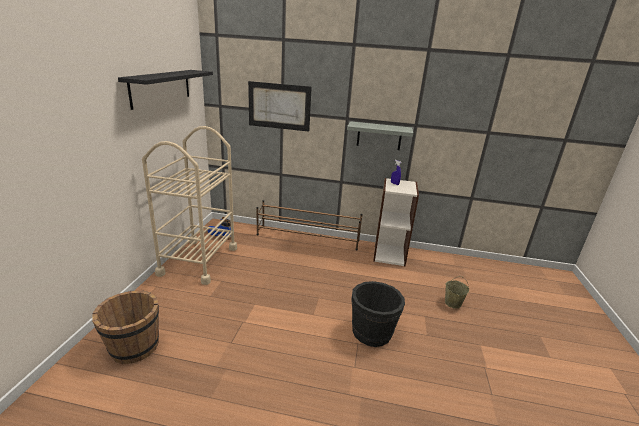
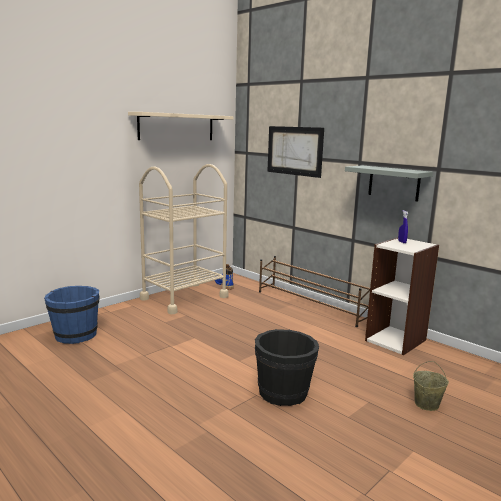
camera: 35 degrees right, 10 degrees down
brown bucket [92,290,159,364] -> blue bucket [44,286,100,344]
black shelf [118,70,213,110] -> beige shelf [128,112,234,140]

